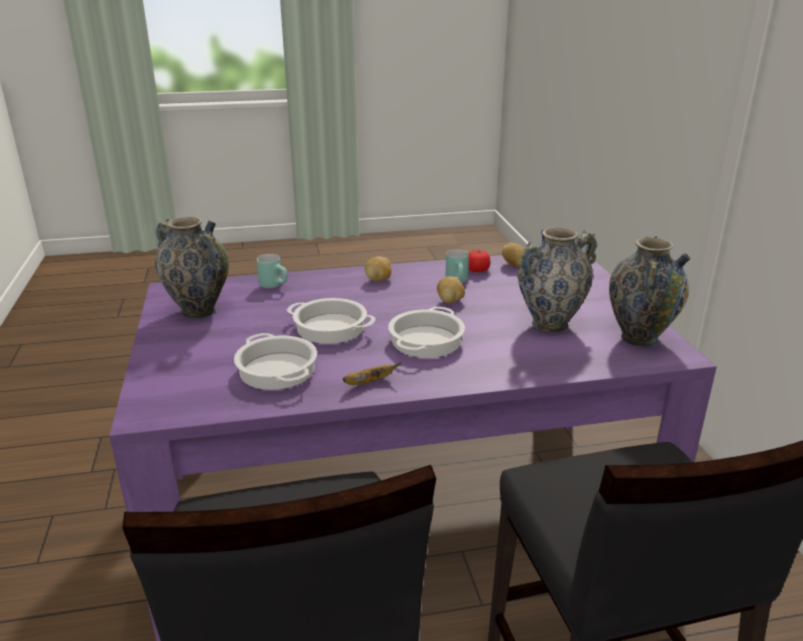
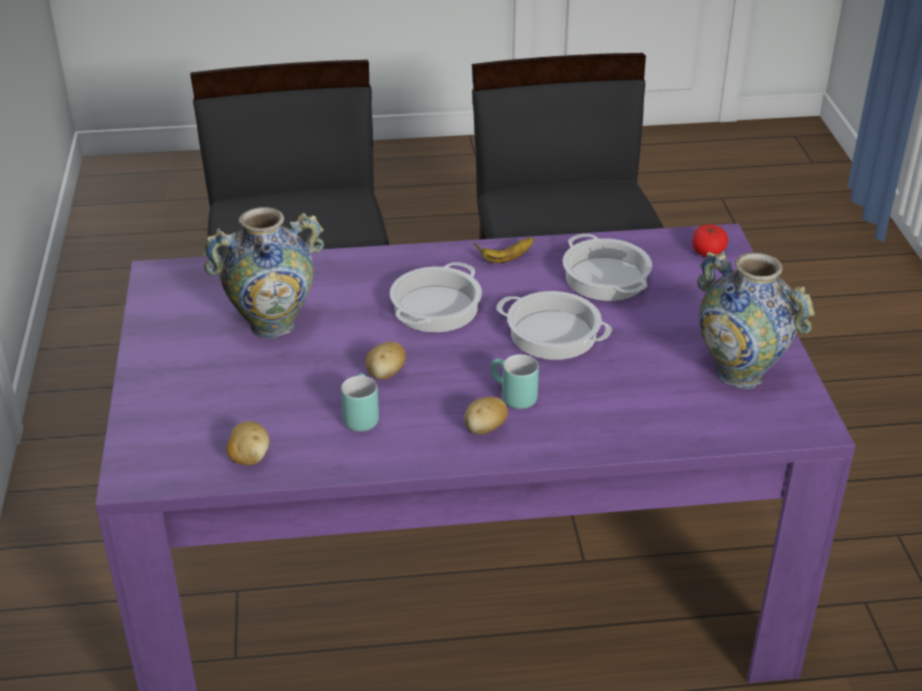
camera: 175 degrees left, 10 degrees up
turquoise mug [257,254,288,288] -> turquoise mug moved to [491,354,539,409]
tomato [469,250,490,272] -> tomato moved to [692,224,728,257]
vase [609,236,690,347] -> none

